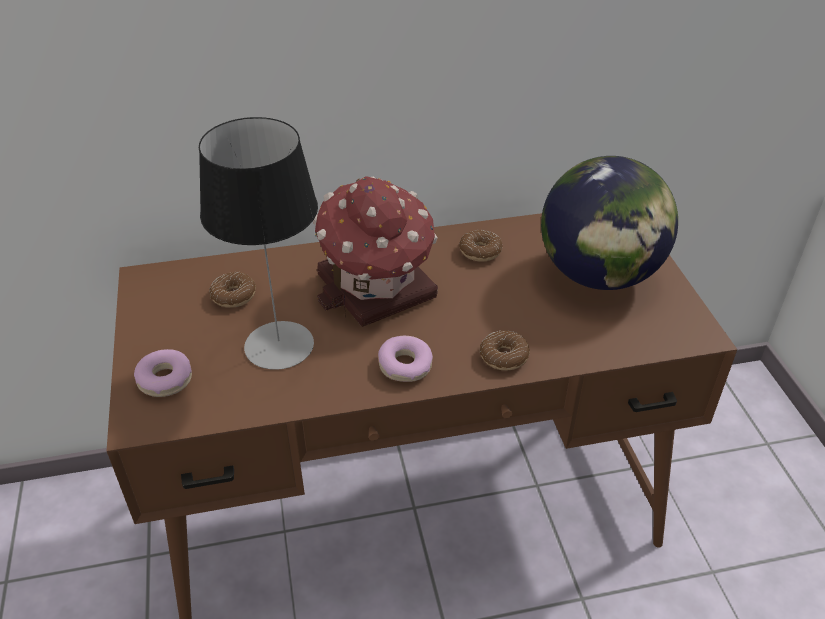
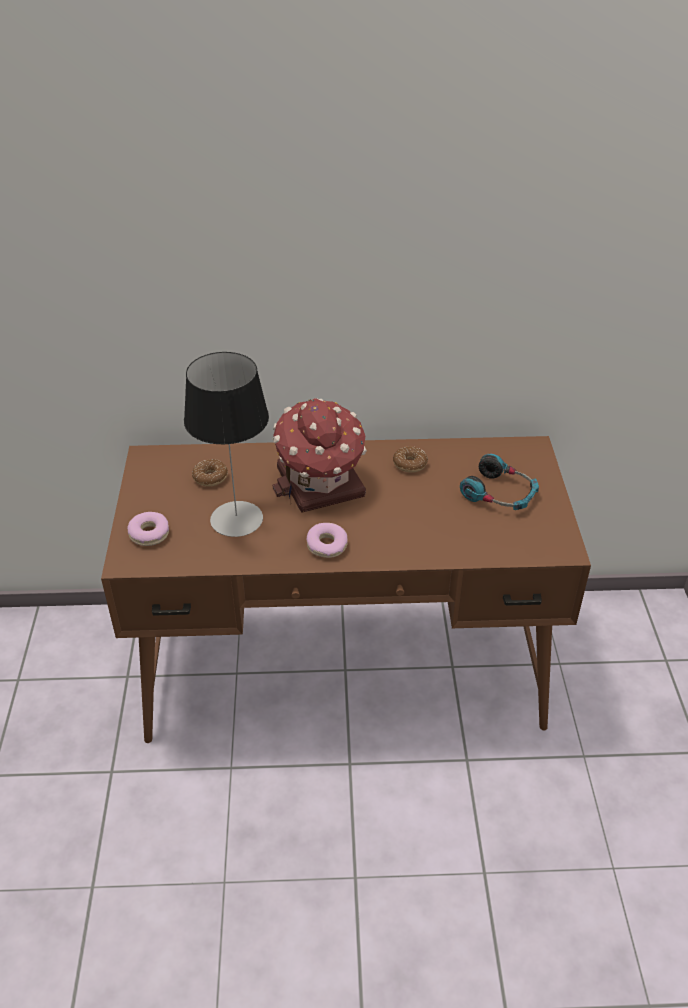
camera: 10 degrees right, 0 degrees up
donut [480,331,530,371] -> none
globe [541,156,678,290] -> headphones [460,454,539,510]

